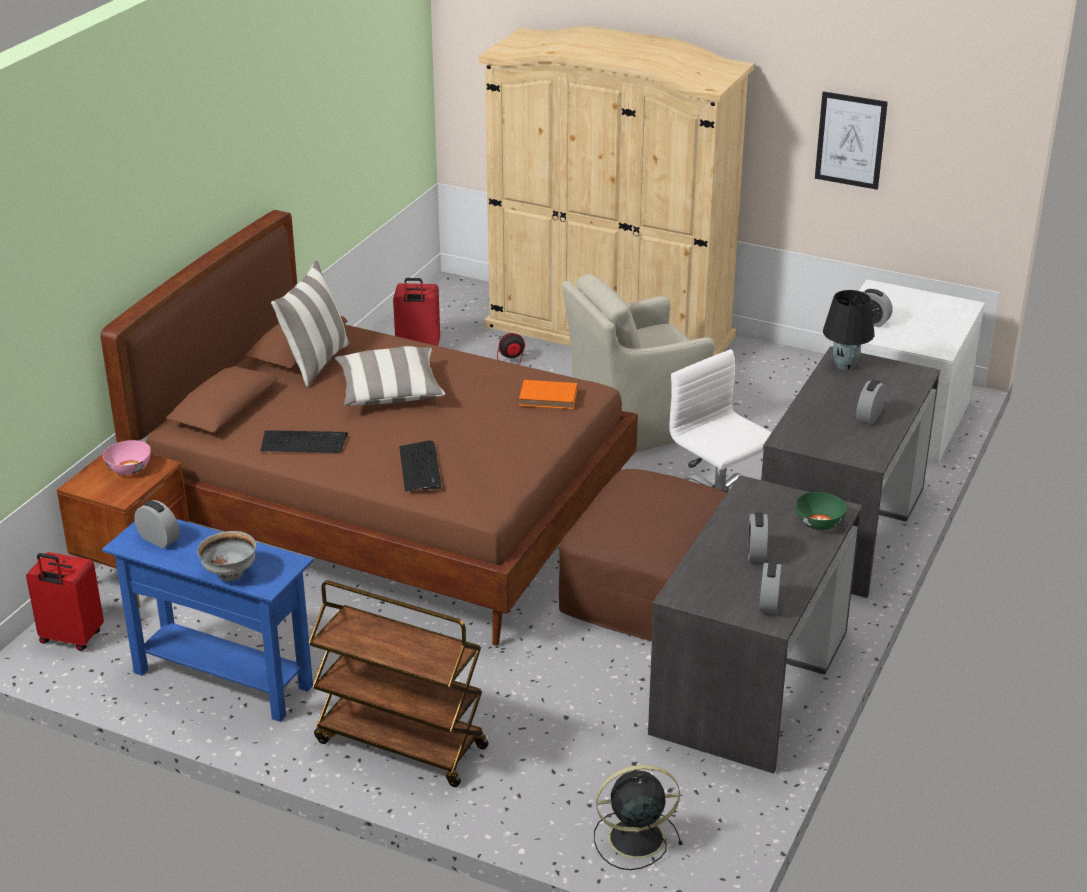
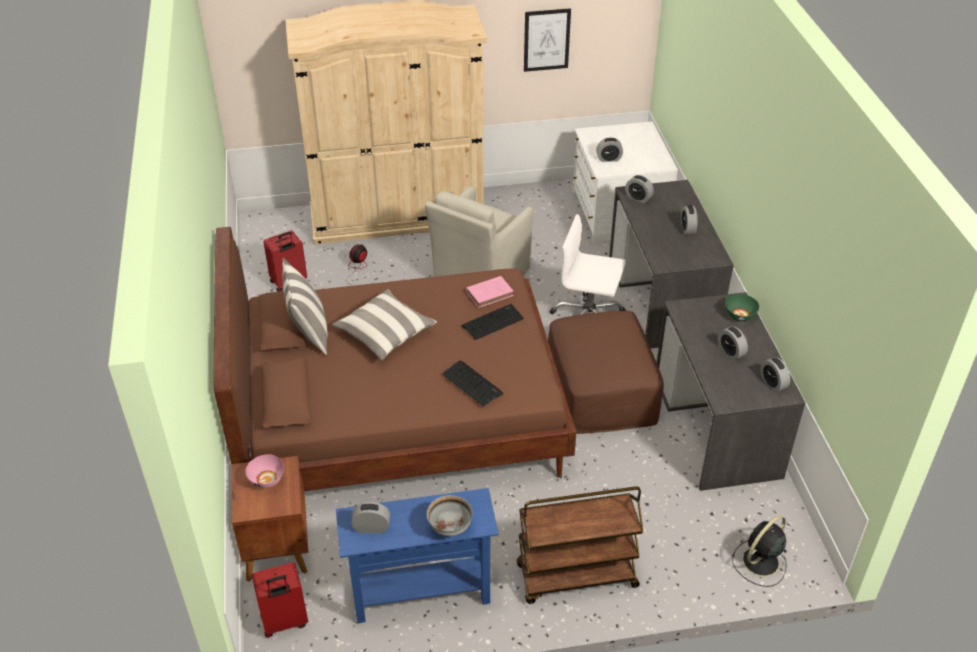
camera: 35 degrees left, 10 degrees up
keyboard [260,430,348,453] -> keyboard moved to [461,304,524,340]
orange book [519,380,577,409] -> pink book [466,276,514,308]
black table lamp [823,290,874,370] -> alarm clock [625,175,654,203]

